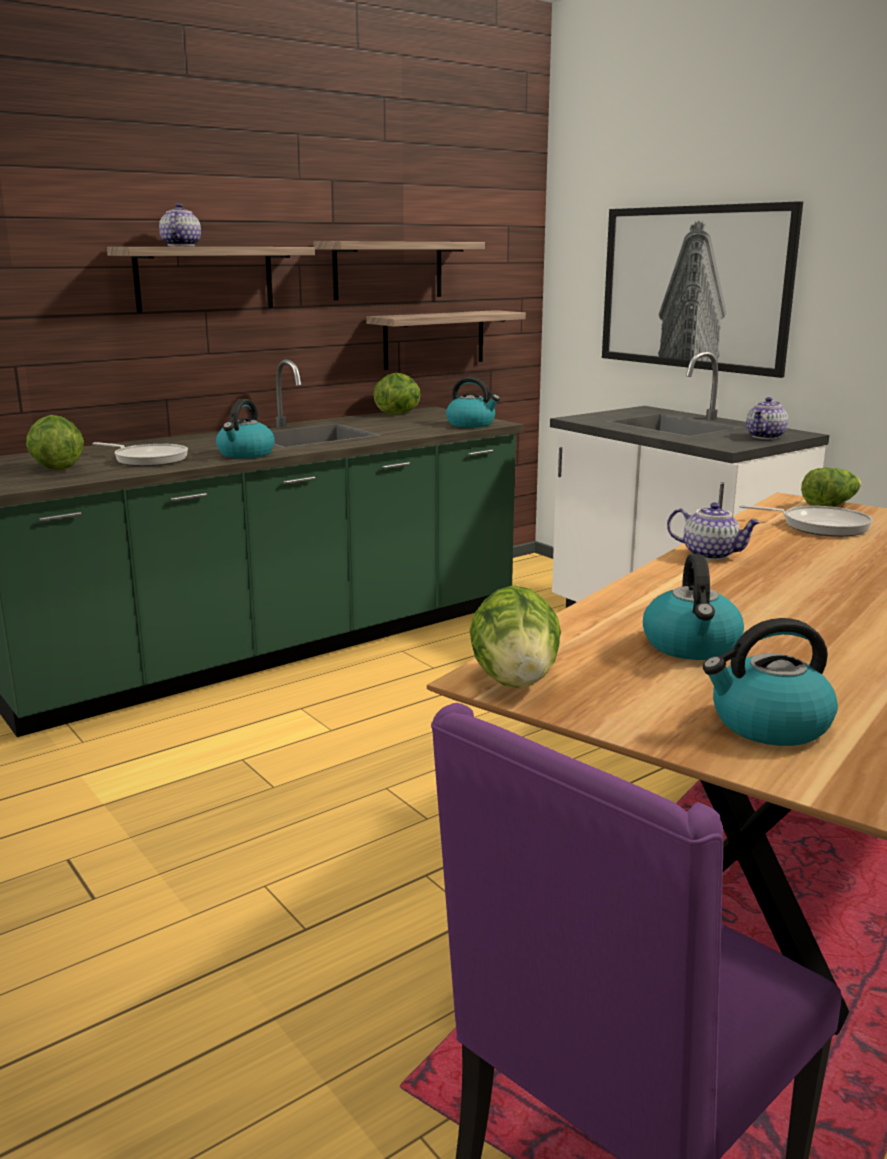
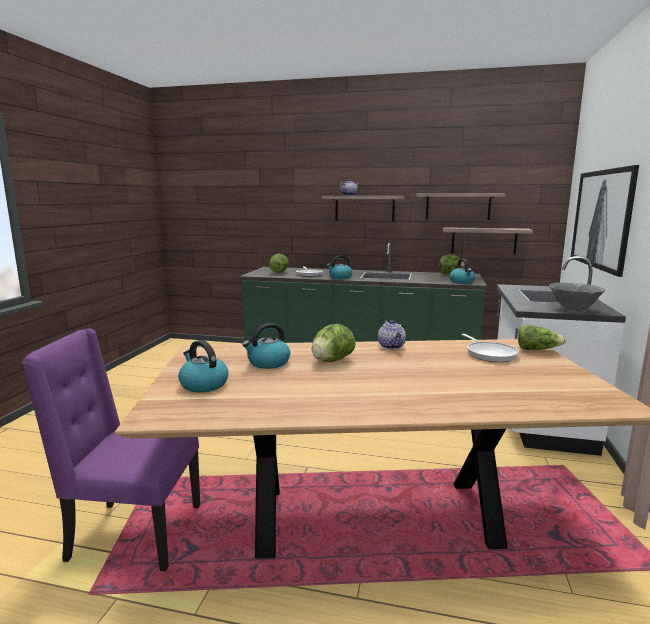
camera: 50 degrees right, 5 degrees down
lettuce [469,585,561,688] -> lettuce moved to [312,324,356,362]
teapot [746,397,788,439] -> grey bowl [549,283,605,311]

